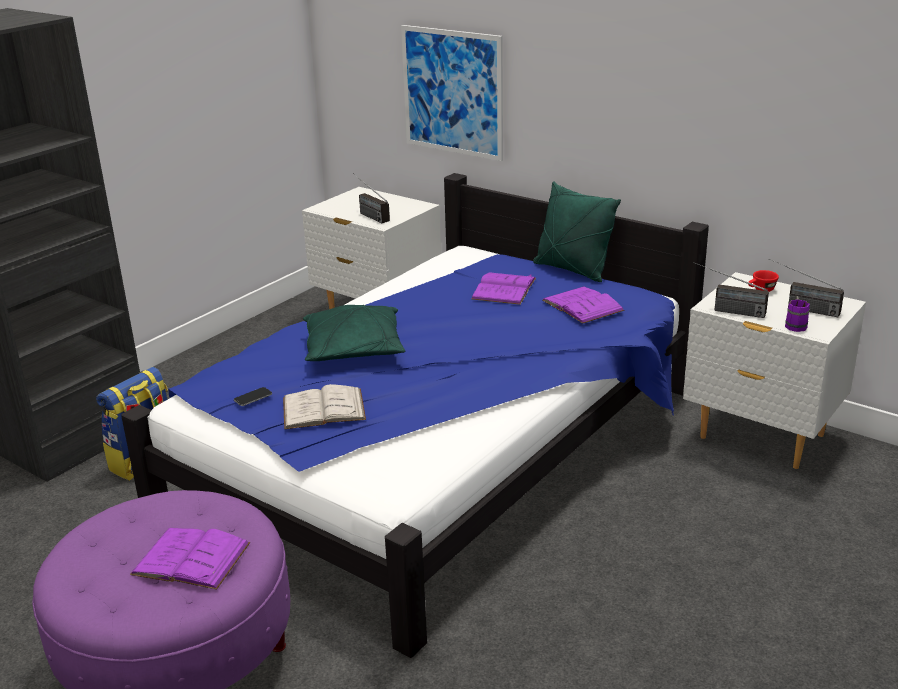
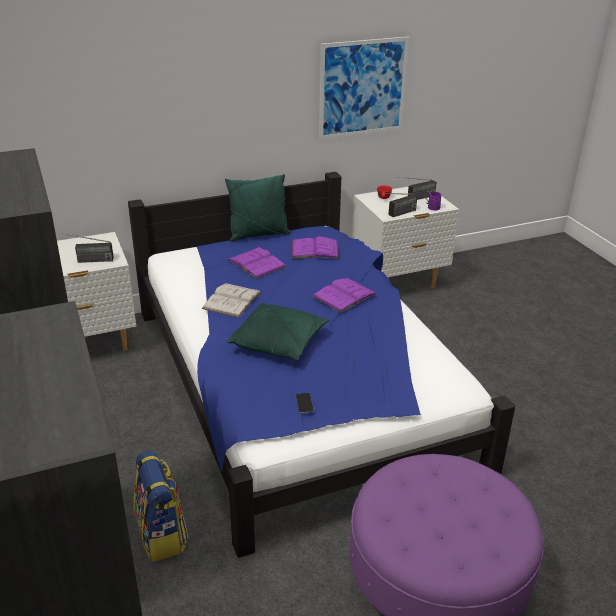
camera: 60 degrees left, 5 degrees up
purple book [130,528,250,590] -> purple book moved to [312,278,377,313]
white book [283,384,366,429] -> white book moved to [202,283,261,318]
picture [401,25,503,161] -> picture moved to [319,37,409,139]

